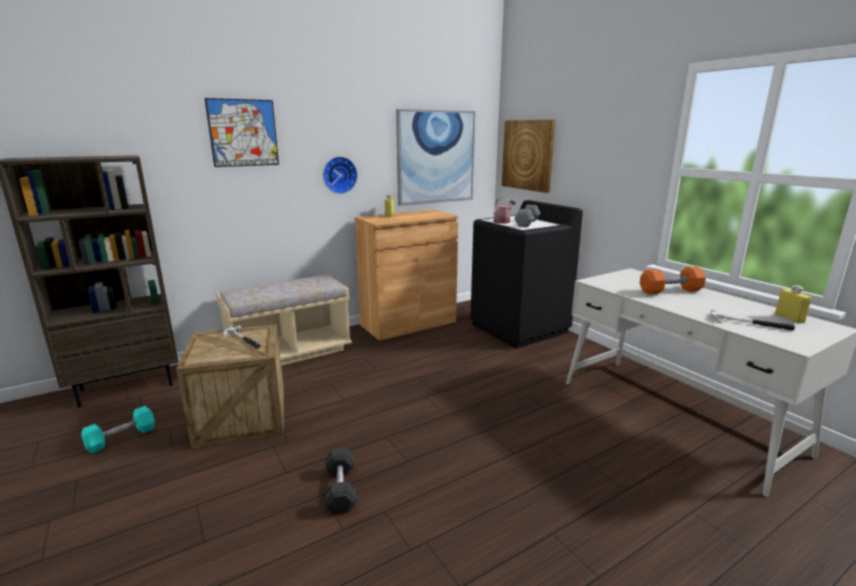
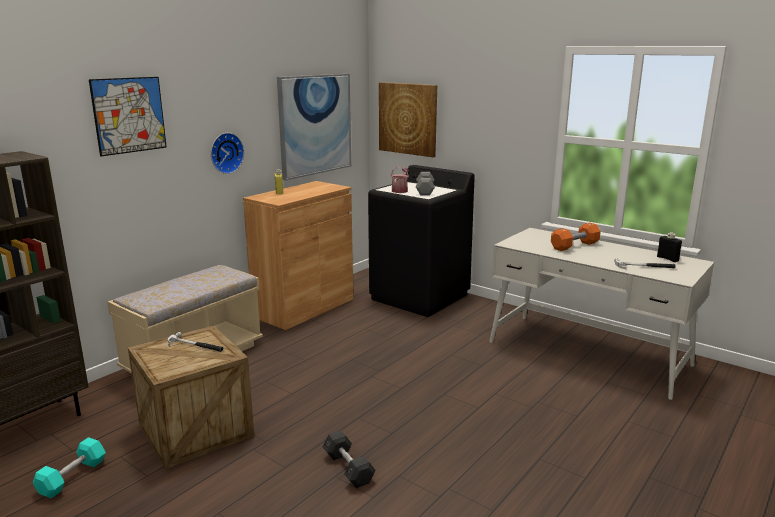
camera: 20 degrees left, 0 degrees up
yellow bottle [775,285,812,324] -> black bottle [657,232,682,262]

